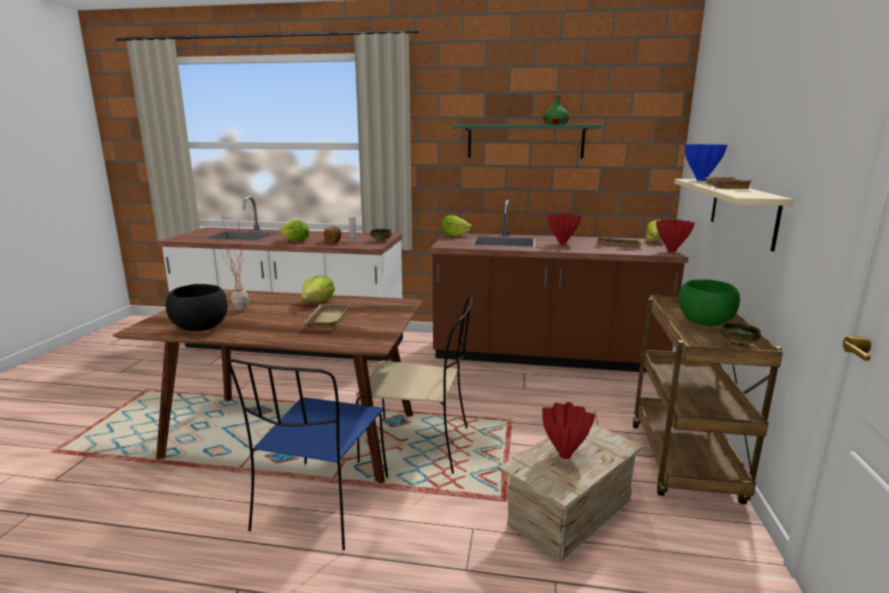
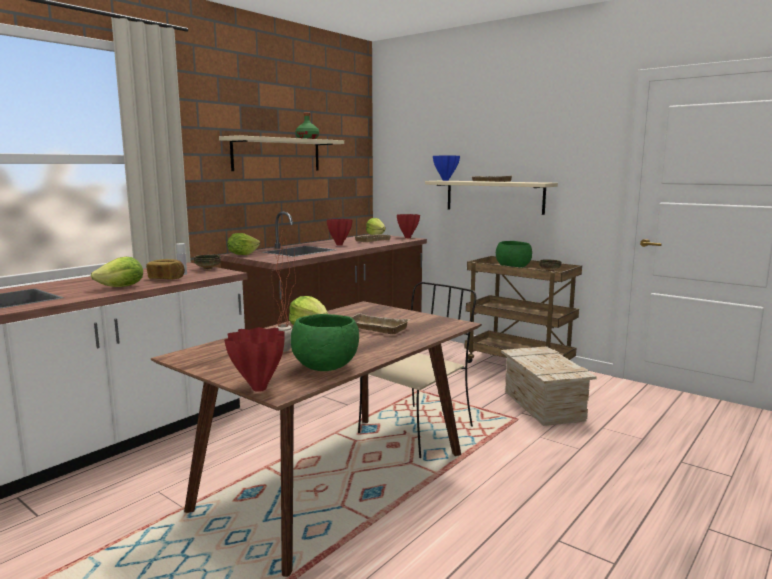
camera: 60 degrees left, 5 degrees down
black bowl [166,284,228,331] -> green bowl [291,314,359,371]
blue chair [228,359,388,550] -> none
green shelf [453,124,602,159] -> beige shelf [219,135,344,171]
red vase [542,402,595,459] -> red vase moved to [224,327,285,392]

